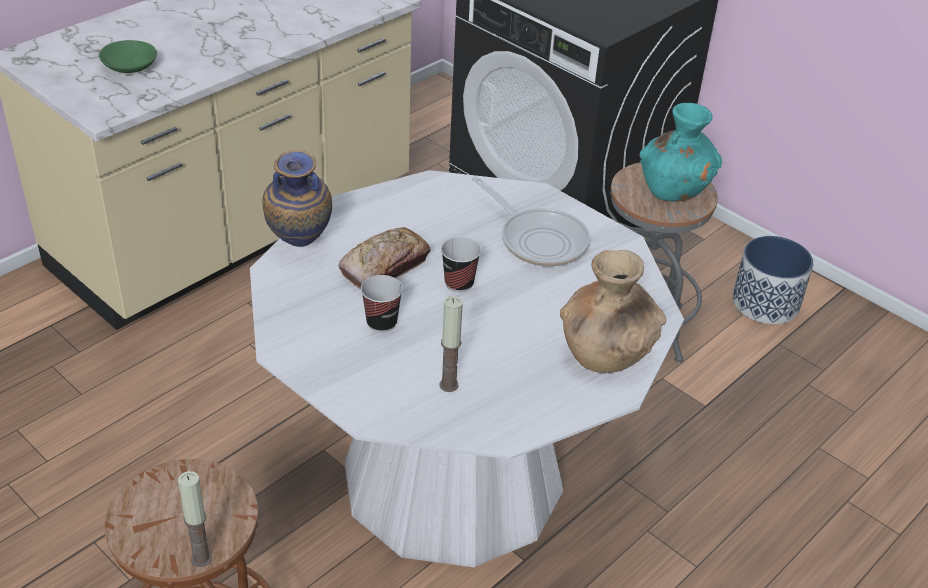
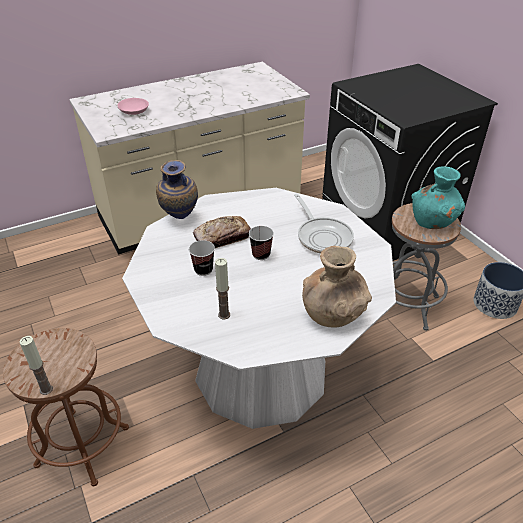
camera: 20 degrees right, 0 degrees up
green bowl [99,40,157,73] -> pink bowl [117,98,149,115]

